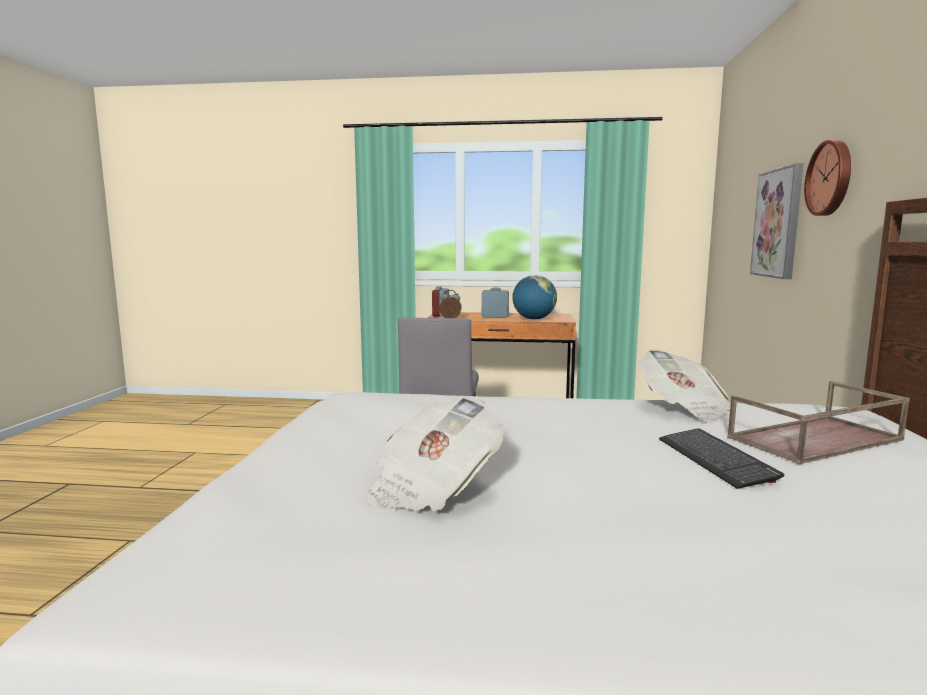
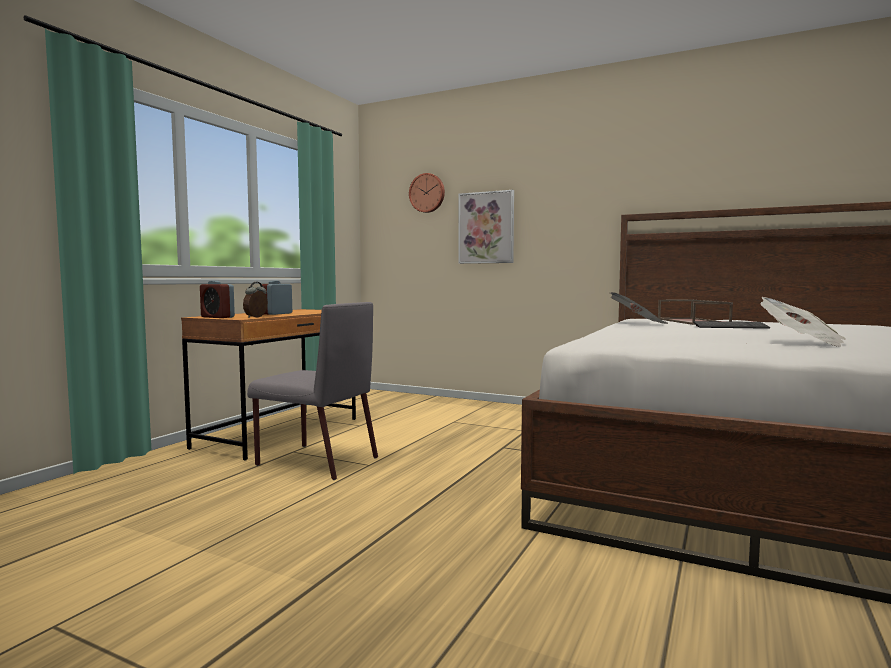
camera: 70 degrees left, 5 degrees down
globe [512,275,557,319] -> none
wall clock [804,140,851,216] -> wall clock moved to [409,173,445,213]

